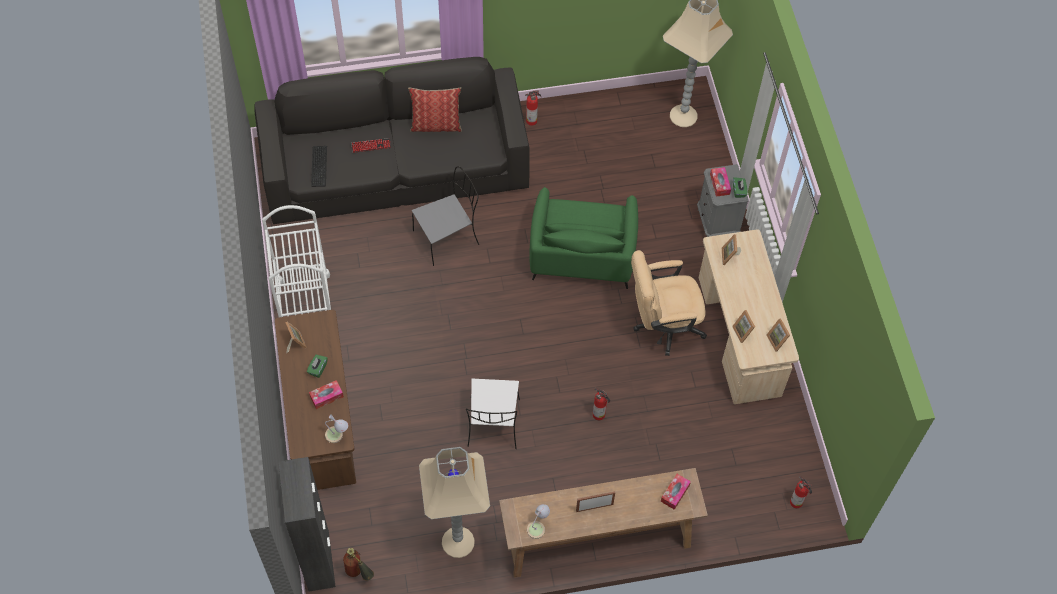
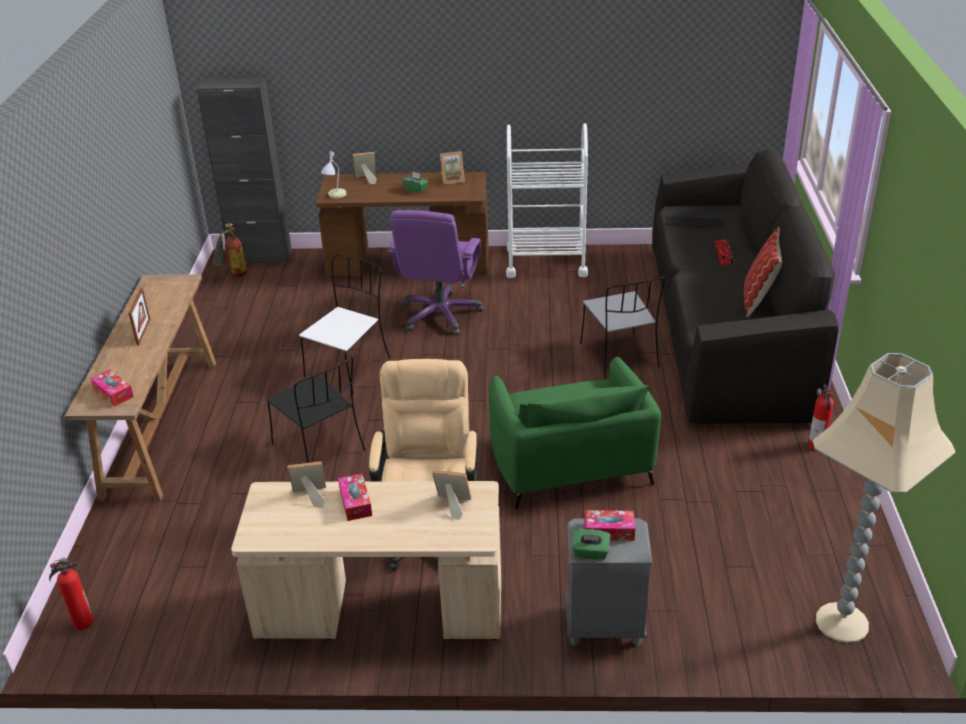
camera: 105 degrees right, 25 degrees down
tissue box [309,380,344,409] -> tissue box moved to [338,473,372,521]
beige floor lamp [419,447,490,558] -> none
white chair [466,379,520,449] -> white chair turned 105 degrees clockwise [299,254,390,394]
table lamp [527,504,550,539] -> none
green armchair [529,187,638,289] -> green armchair turned 120 degrees counterclockwise [489,356,661,509]
fire extinguisher [593,388,610,420] -> black chair [266,357,366,463]
picture frame [767,318,790,352] -> picture frame moved to [353,152,377,184]
none -> purple office chair [388,210,484,335]

